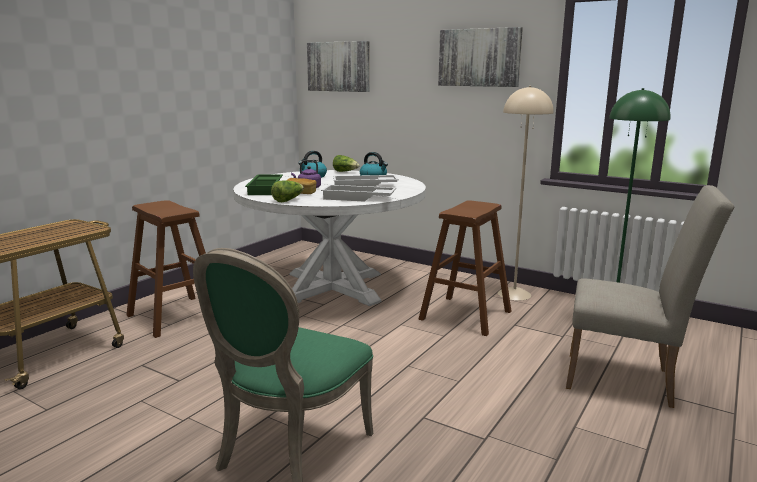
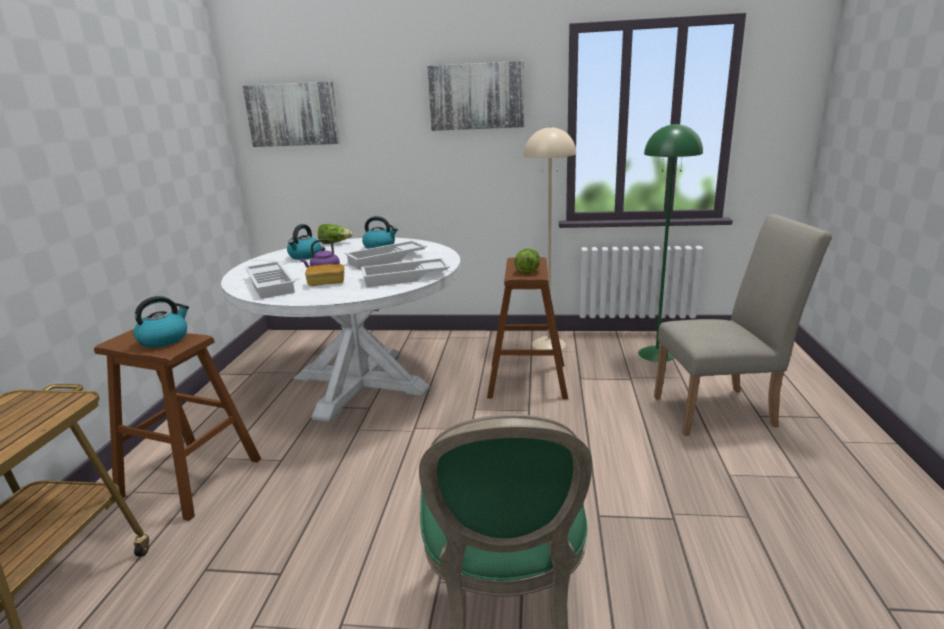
camera: 25 degrees left, 5 degrees up
green tray [245,174,283,195] -> white tray [245,261,295,299]
lettuce [271,181,304,202] -> lettuce moved to [514,248,540,274]
none -> kettle [134,296,189,348]

